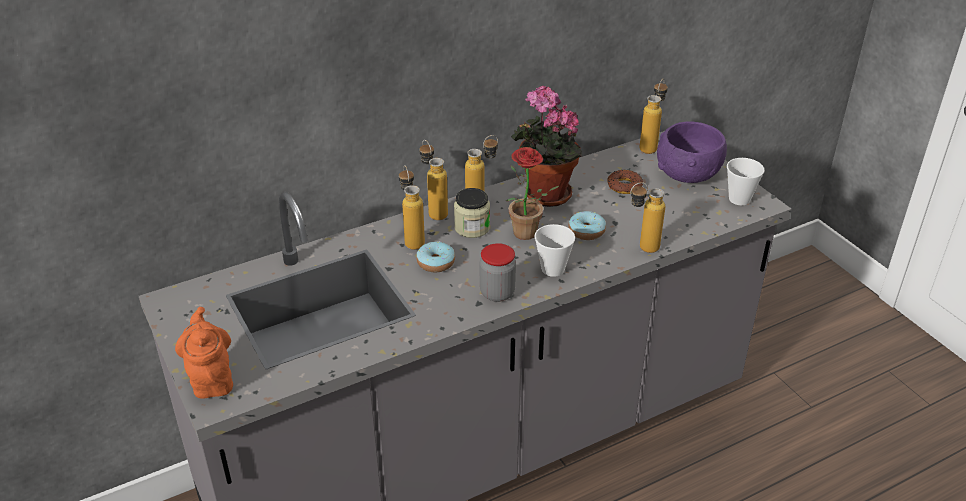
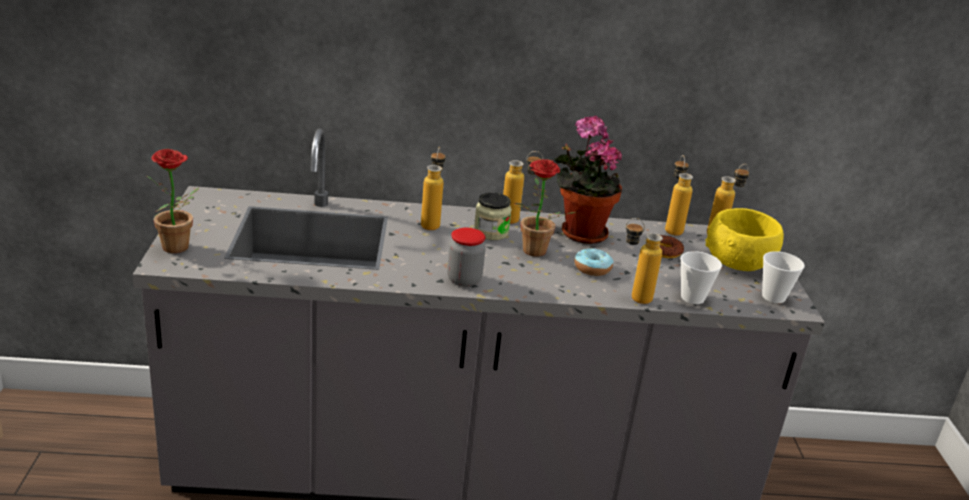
camera: 25 degrees right, 10 degrees down
orange teapot [175,307,233,399] -> potted plant [147,149,199,253]
donut [416,241,455,272] -> none
bottle [419,140,448,220] -> bottle moved to [665,155,693,236]
cup [534,224,575,277] -> cup moved to [680,251,722,304]
purple bowl [657,122,727,183] -> yellow bowl [706,208,784,271]

